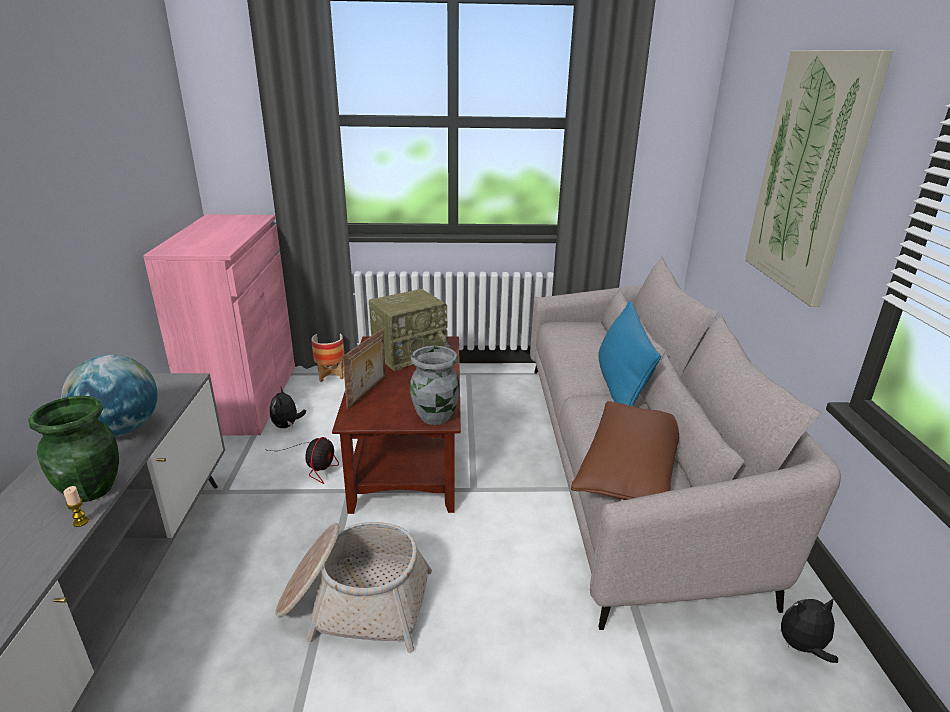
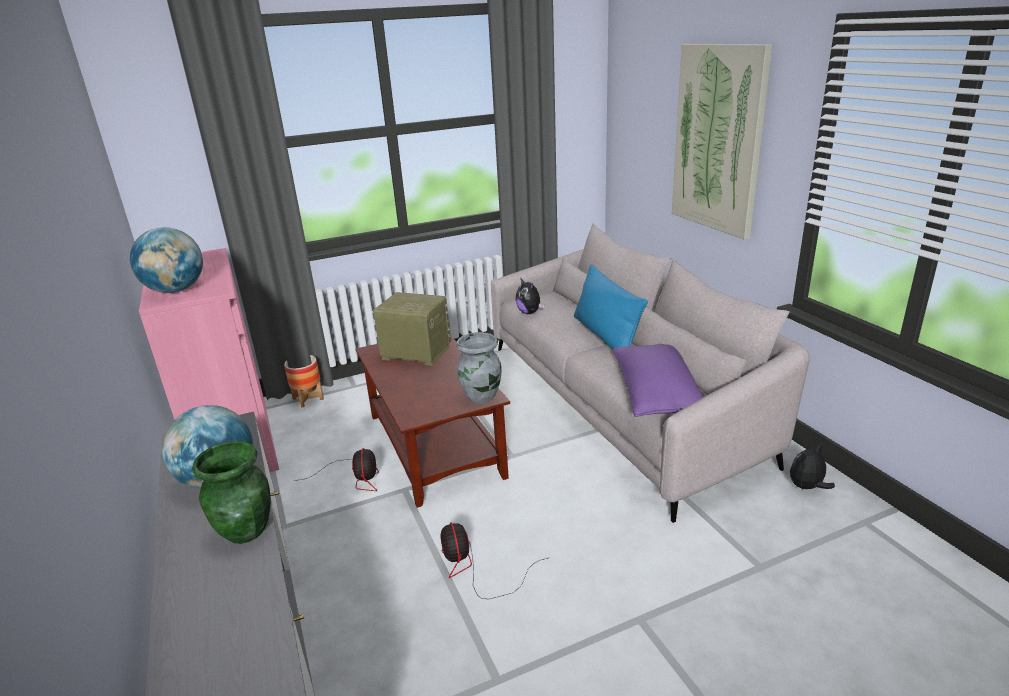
camera: 20 degrees left, 0 degrees up
candle [63,486,89,527] -> none
plush toy [270,386,306,428] -> plush toy moved to [516,279,544,314]
basket [275,522,432,653] -> fan [441,522,548,599]
picture frame [342,329,386,409] -> none
radio [369,289,451,371] -> radio turned 105 degrees counterclockwise [373,292,451,366]
brown pillow [571,401,679,500] -> purple pillow [613,344,703,417]
none -> globe [130,227,203,293]

